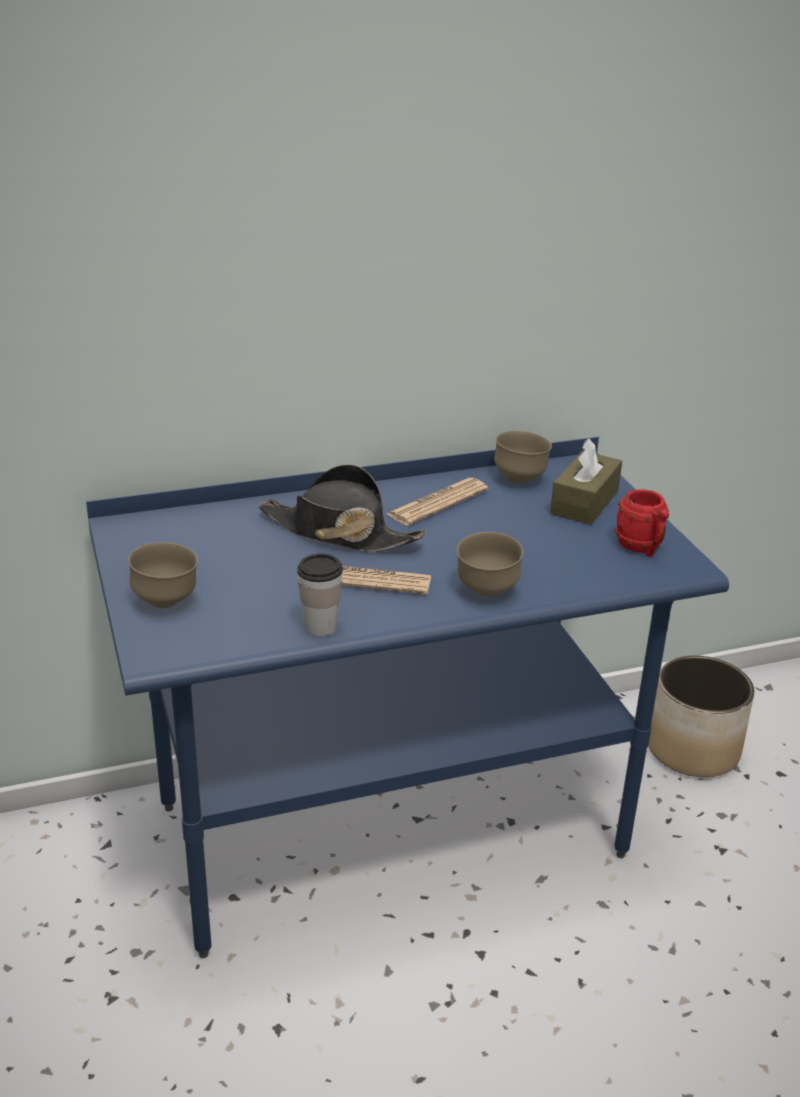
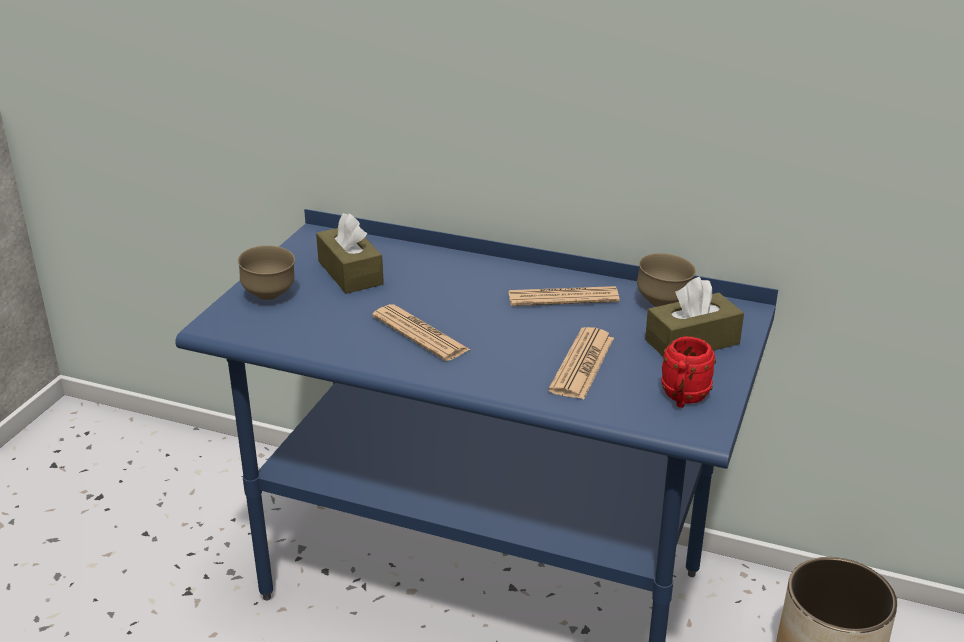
camera: 40 degrees right, 0 degrees up
black hat [258,464,426,552] -> none
cup [297,553,343,636] -> none
brown bowl [457,532,523,597] -> none
none -> brown tissue box [316,213,384,294]
none -> newspaper [548,327,614,399]

